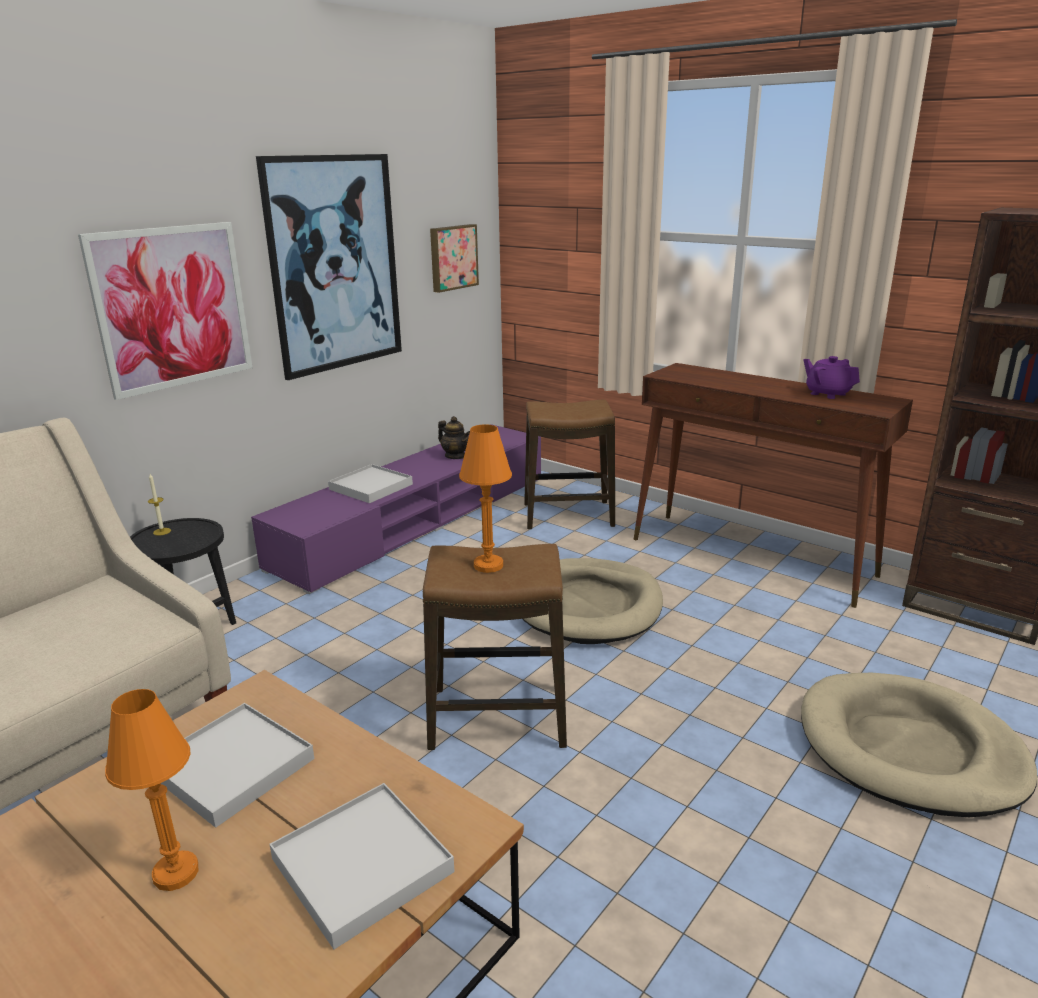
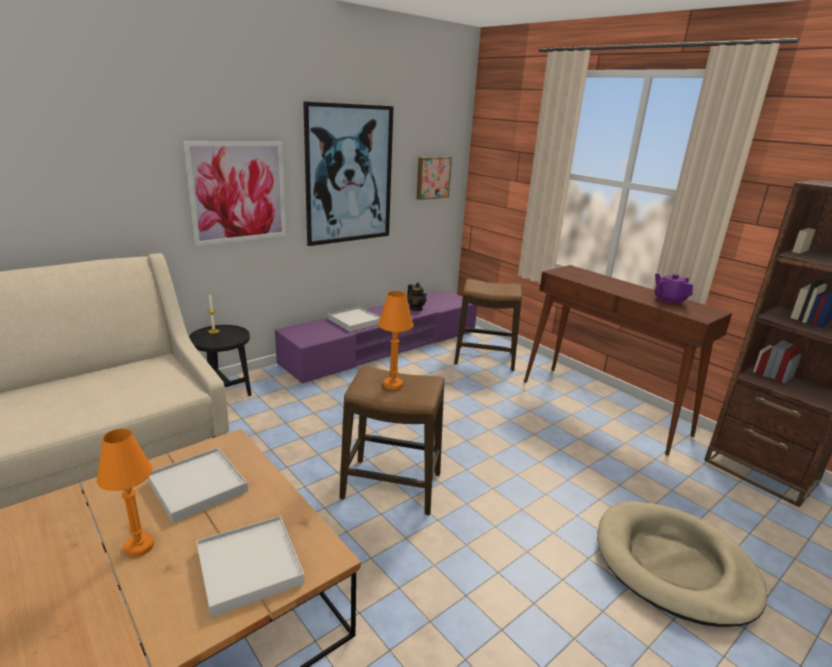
camera: 10 degrees right, 0 degrees up
beige dog bed [523,558,663,644] -> none

